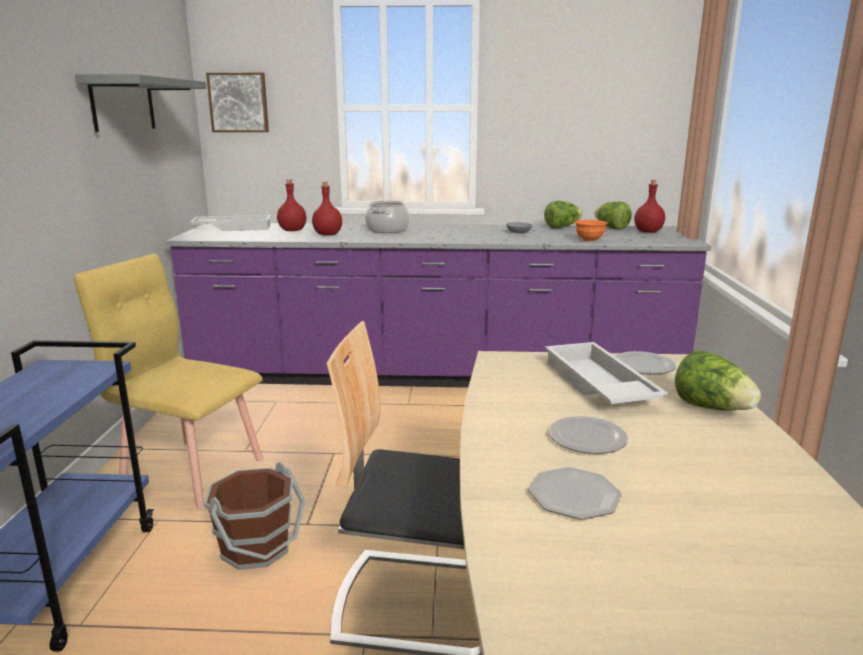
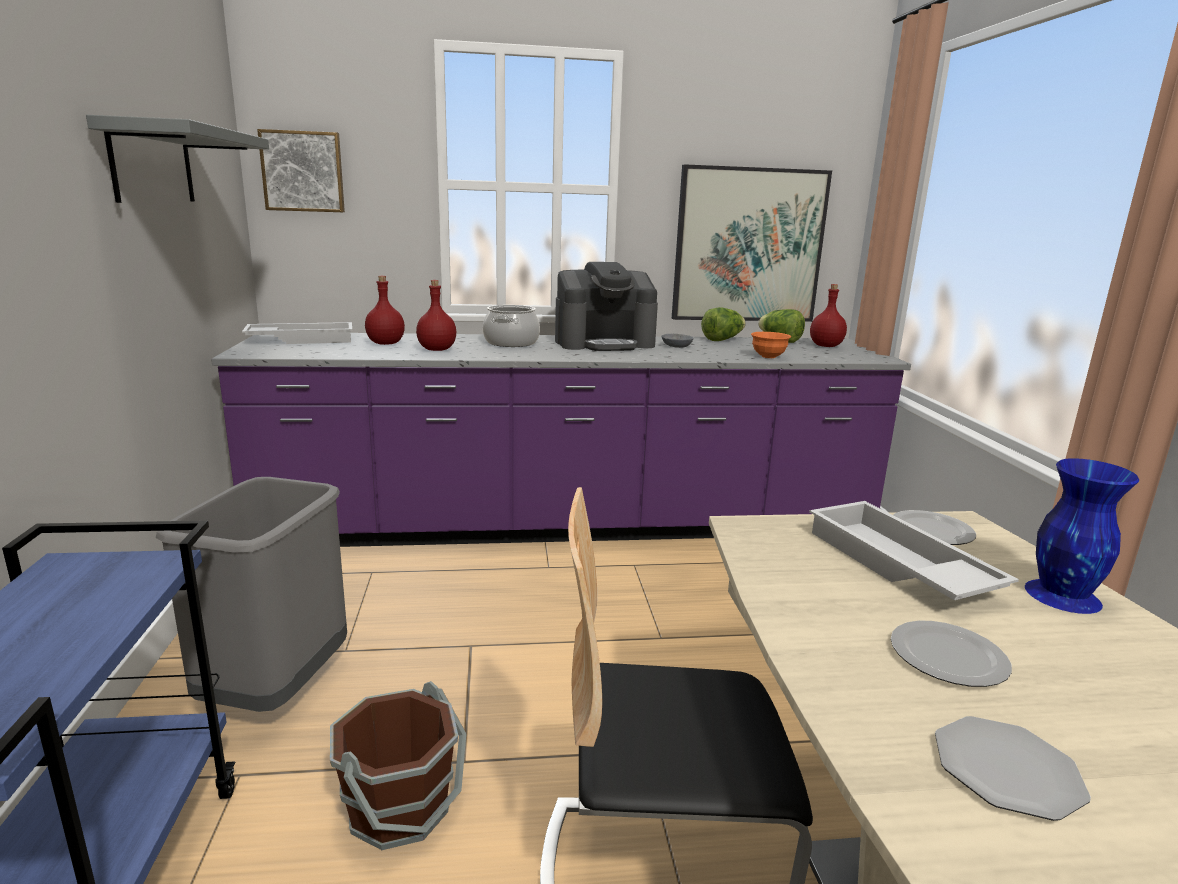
camera: 10 degrees left, 0 degrees up
yellow chair [74,254,263,508] -> grey trash can [155,477,347,712]
lettuce [675,350,761,411] -> blue vase [1025,458,1139,614]
none -> coffee machine [555,262,658,351]
none -> picture [672,164,832,322]

